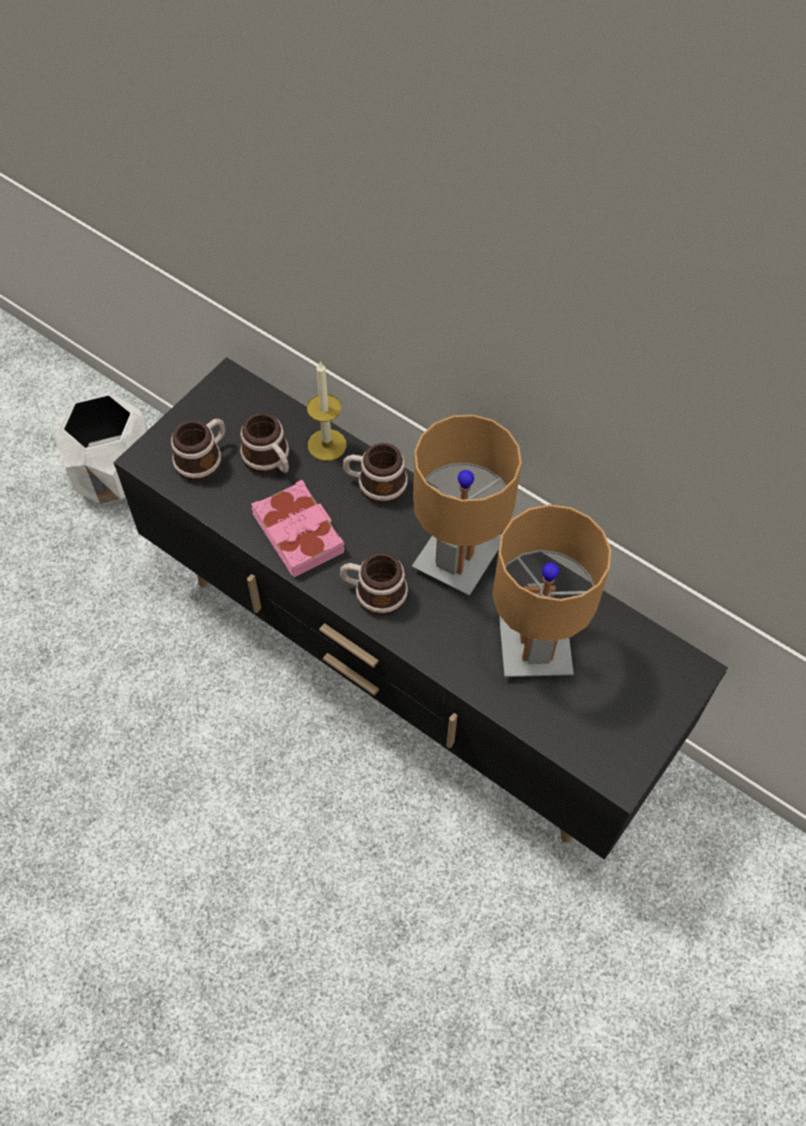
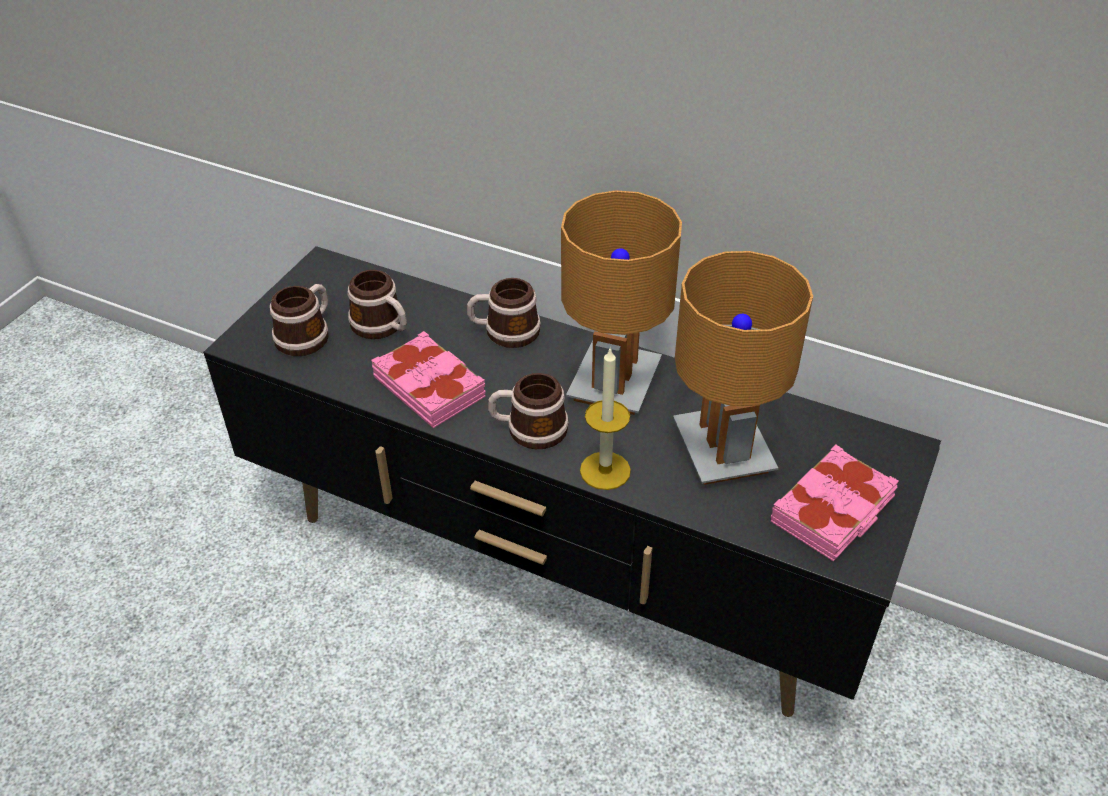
camera: 10 degrees left, 15 degrees down
white planter [56,394,148,504] -> none
candle [307,361,346,461] -> candle moved to [580,347,631,490]
none -> pink book [771,444,899,562]

